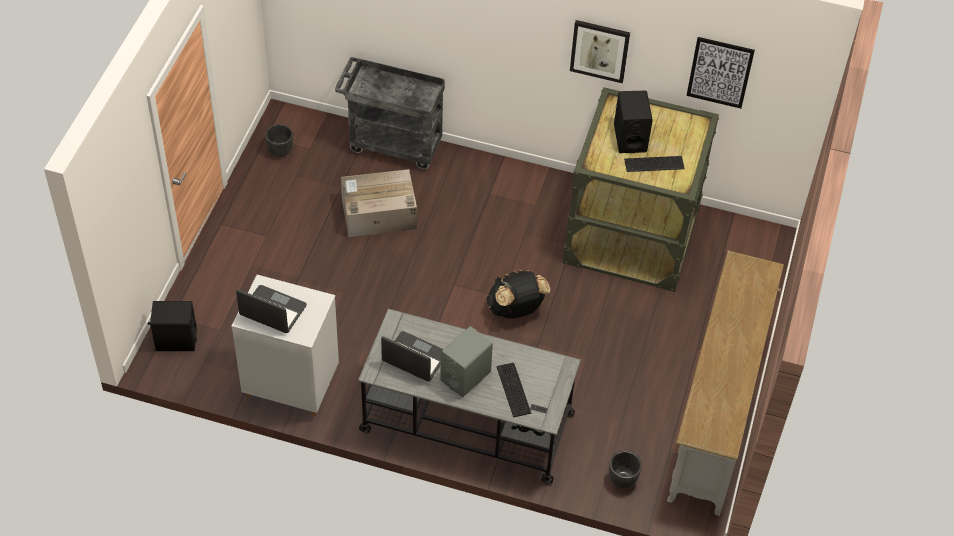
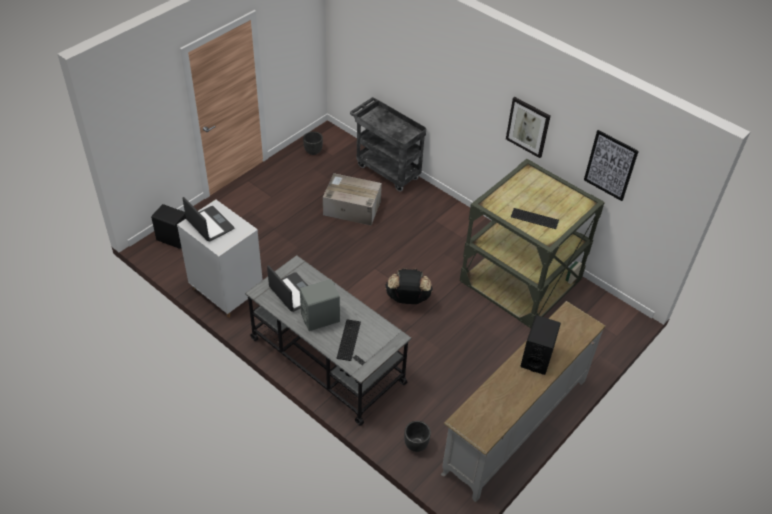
camera: 25 degrees right, 5 degrees down
black speaker [614,91,653,153] -> black speaker moved to [521,315,561,375]

